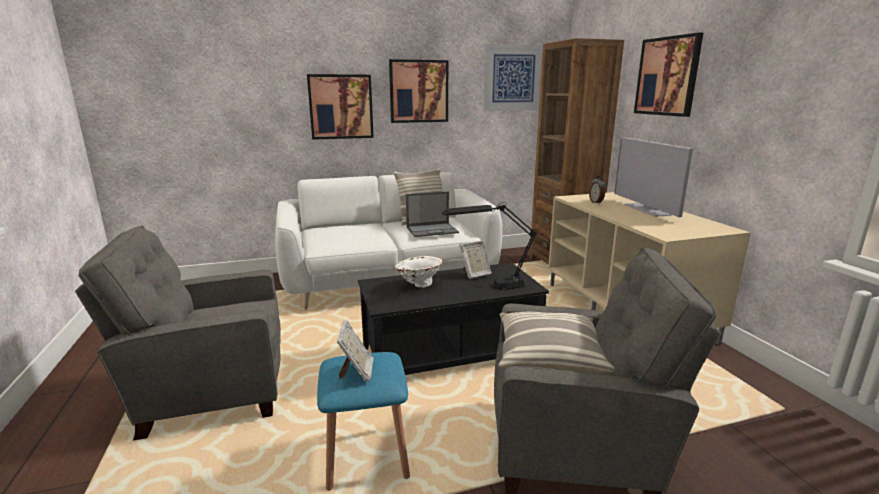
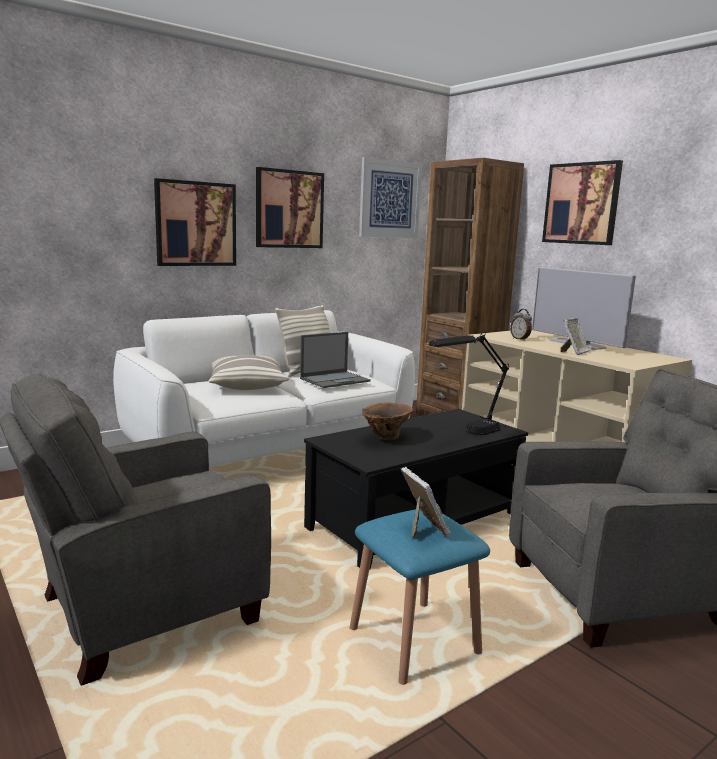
camera: 20 degrees left, 5 degrees down
white vase [395,256,443,288] -> brown vase [362,402,413,440]
picture frame [459,241,492,279] -> picture frame moved to [561,318,590,355]
pillow [499,312,615,374] -> pillow moved to [208,355,289,390]

